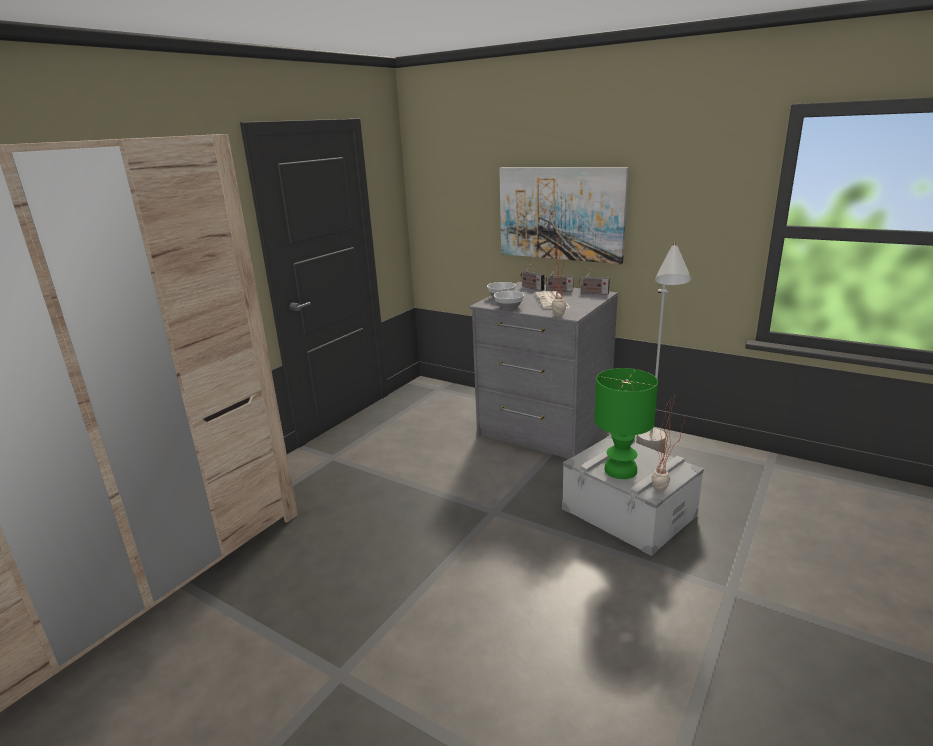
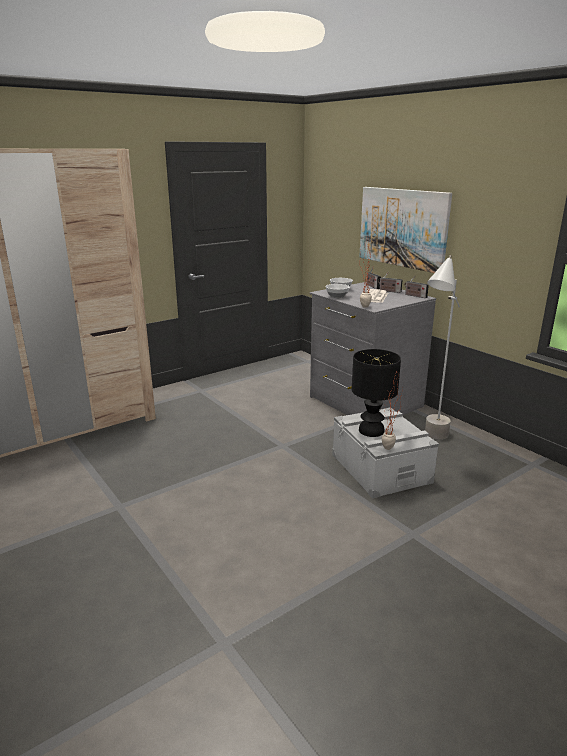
camera: 20 degrees right, 0 degrees up
green table lamp [595,368,658,479] -> black table lamp [352,349,401,437]

